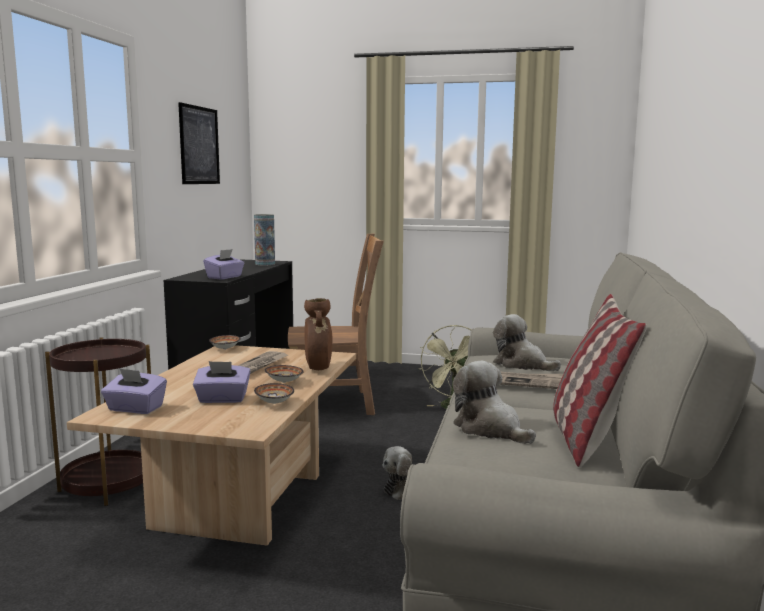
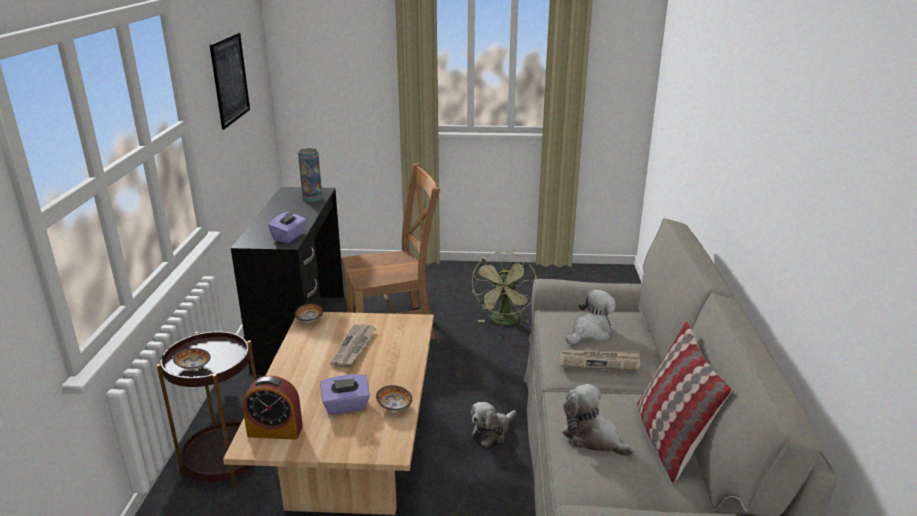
camera: 10 degrees left, 15 degrees up
purple tissue box [101,368,167,414] -> alarm clock [243,376,303,440]
bowl [265,365,304,383] -> bowl moved to [173,348,211,370]
brown vase [304,298,333,370] -> none
plush toy [493,314,561,371] -> plush toy turned 105 degrees clockwise [566,289,616,344]

